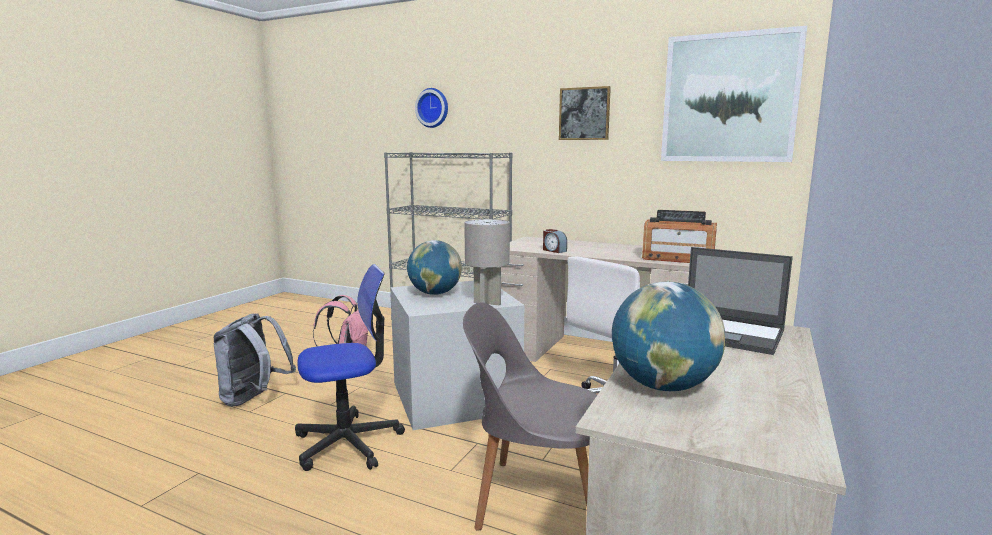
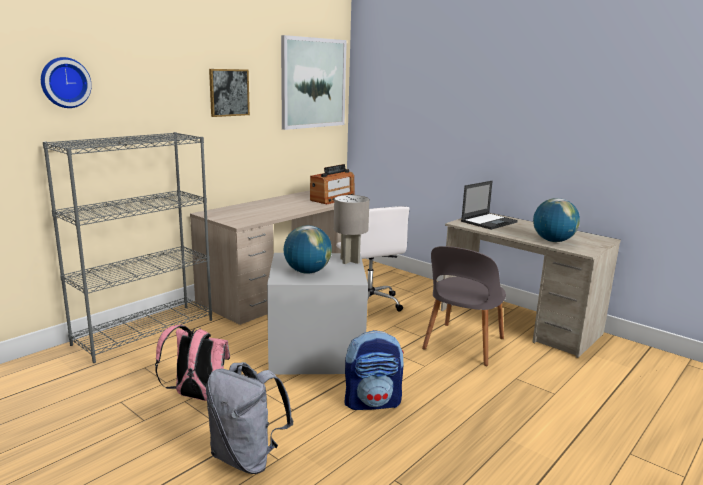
camera: 75 degrees left, 5 degrees up
office chair [295,264,405,471] -> backpack [345,330,404,410]
alarm clock [543,229,567,253] -> none

